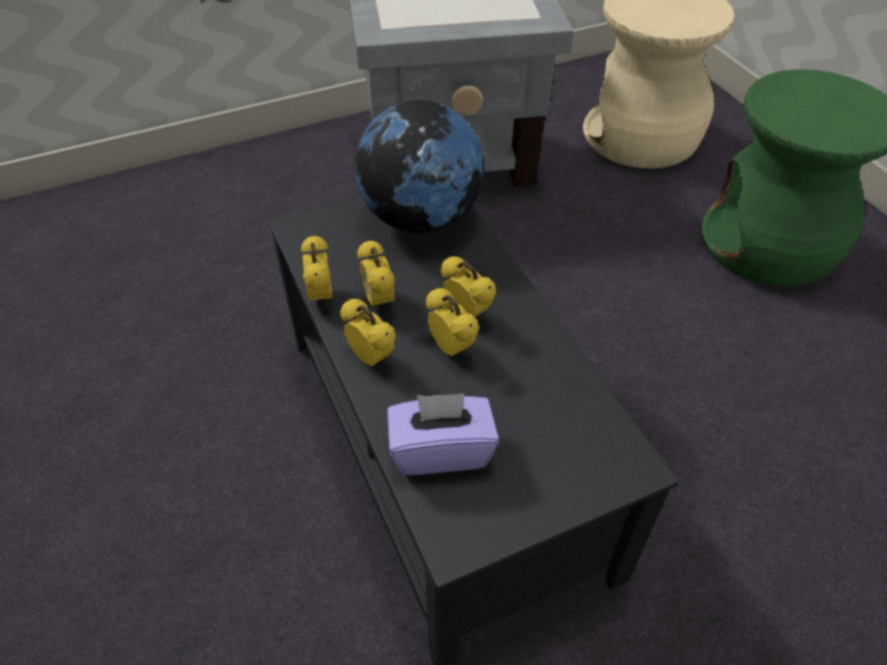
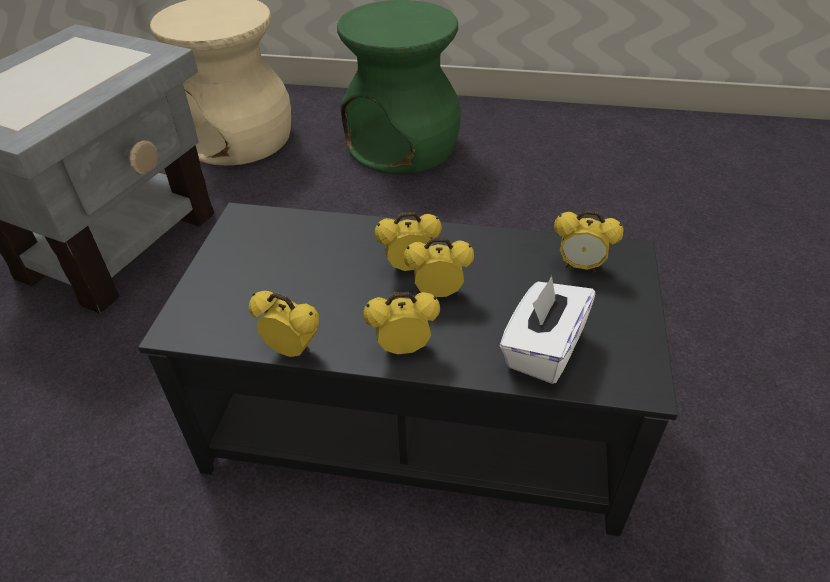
camera: 55 degrees left, 5 degrees down
globe [355,100,484,233] -> none
alarm clock [357,239,395,312] -> alarm clock moved to [554,210,624,272]
purple tissue box [387,393,499,475] -> white tissue box [500,276,595,384]

